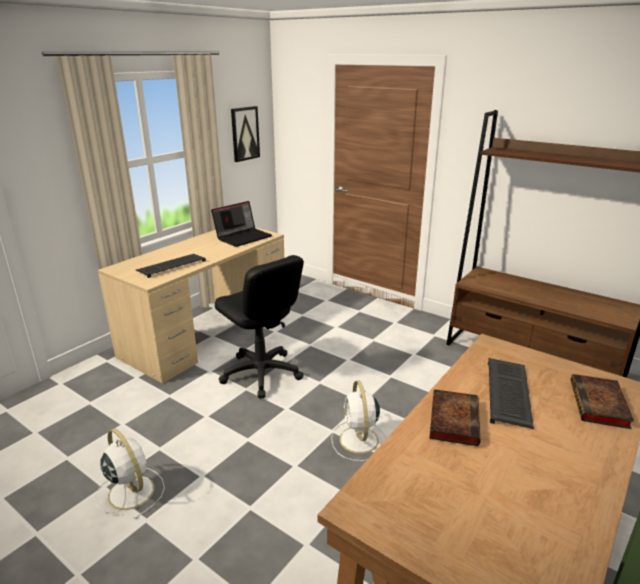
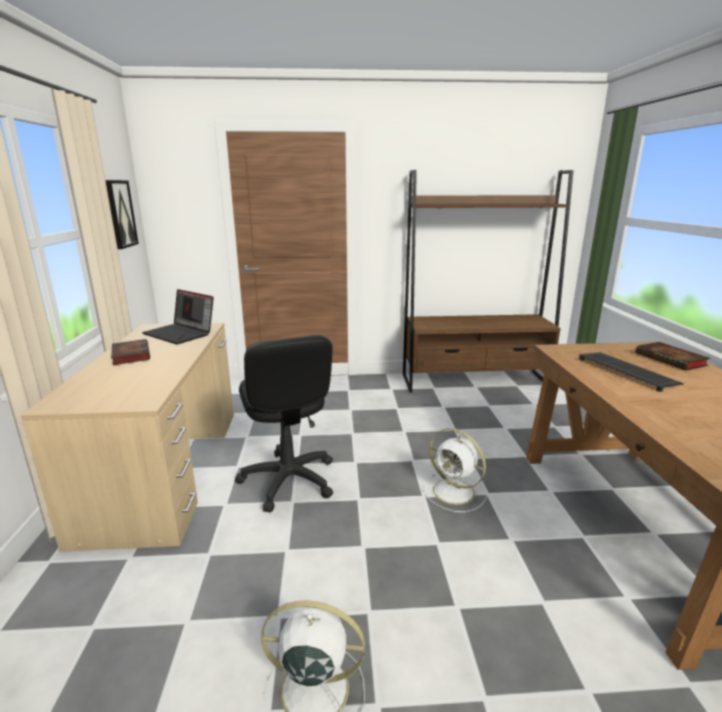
camera: 40 degrees left, 5 degrees down
keyboard [136,254,206,278] -> none
laptop [211,201,272,247] -> laptop turned 120 degrees clockwise [142,289,214,344]
black office chair [215,255,304,399] -> black office chair turned 60 degrees clockwise [235,335,333,512]
book [429,389,480,446] -> book moved to [111,339,150,365]

